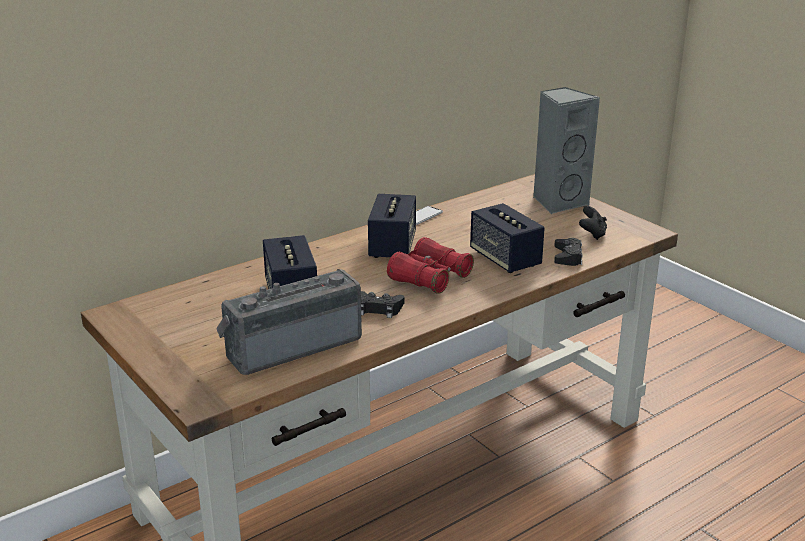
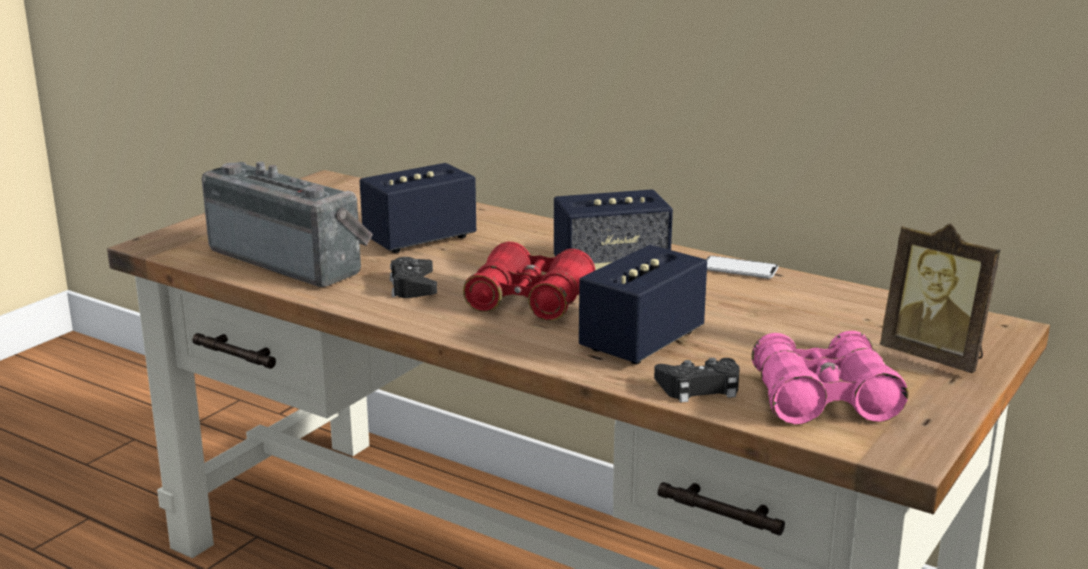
camera: 70 degrees right, 5 degrees down
grey speaker [533,87,600,214] -> picture frame [880,223,1001,373]
black game controller [579,206,607,240] -> pink binoculars [752,331,908,425]

